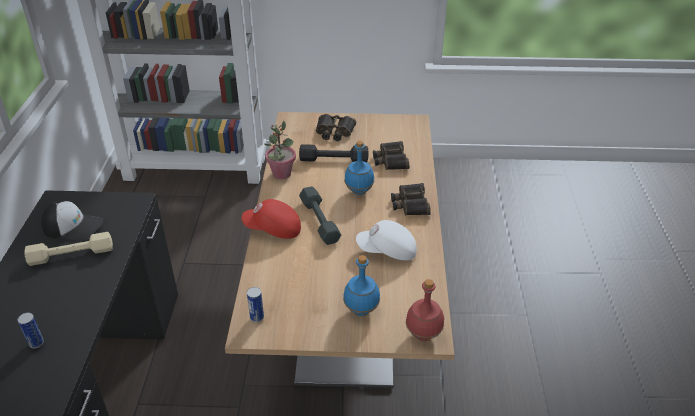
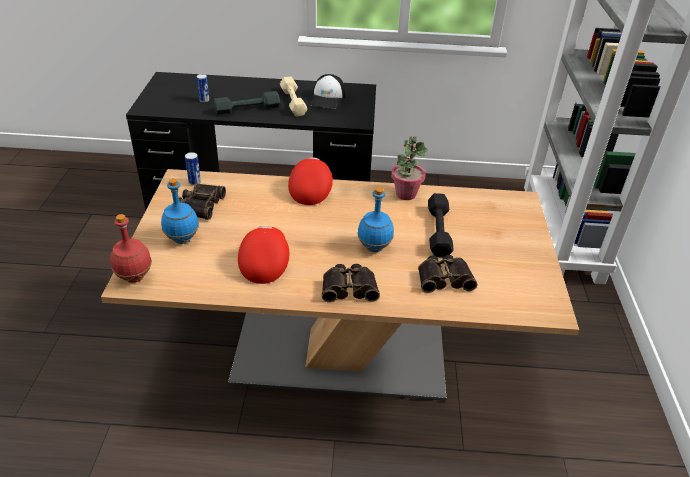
camera: 90 degrees right, 0 degrees up
grey dumbbell [299,186,341,245] -> grey dumbbell moved to [214,91,280,114]
binoculars [316,114,356,141] -> binoculars moved to [179,183,226,220]
white cap [356,220,417,260] -> red cap [238,226,289,284]

